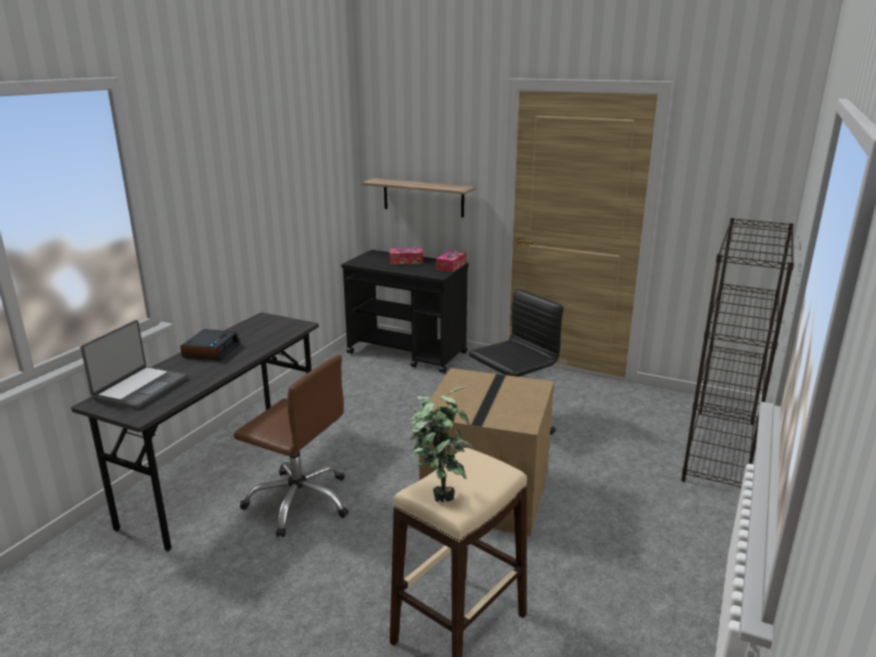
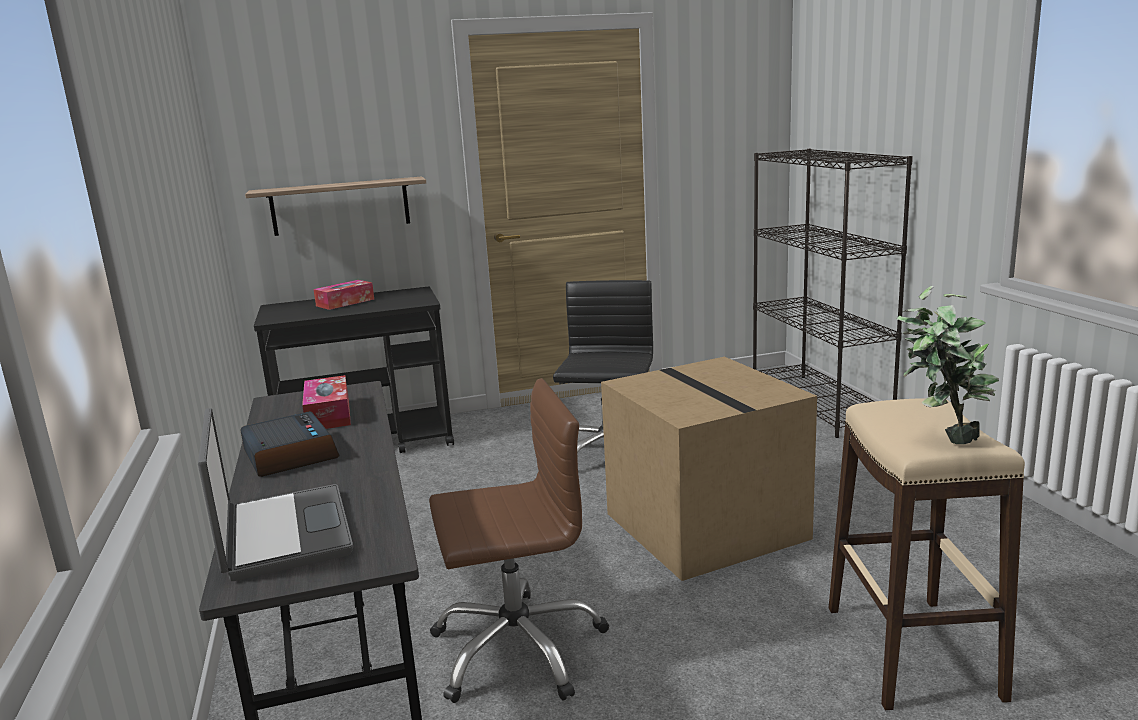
camera: 40 degrees left, 5 degrees down
tissue box [436,250,467,272] -> tissue box moved to [302,375,351,429]

